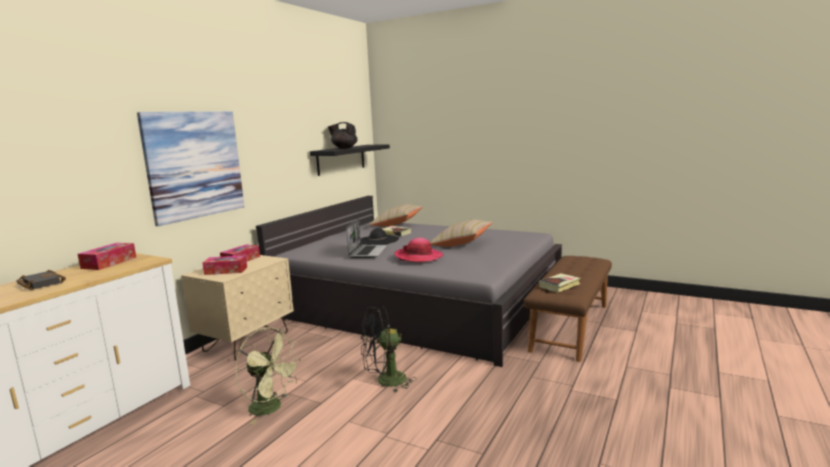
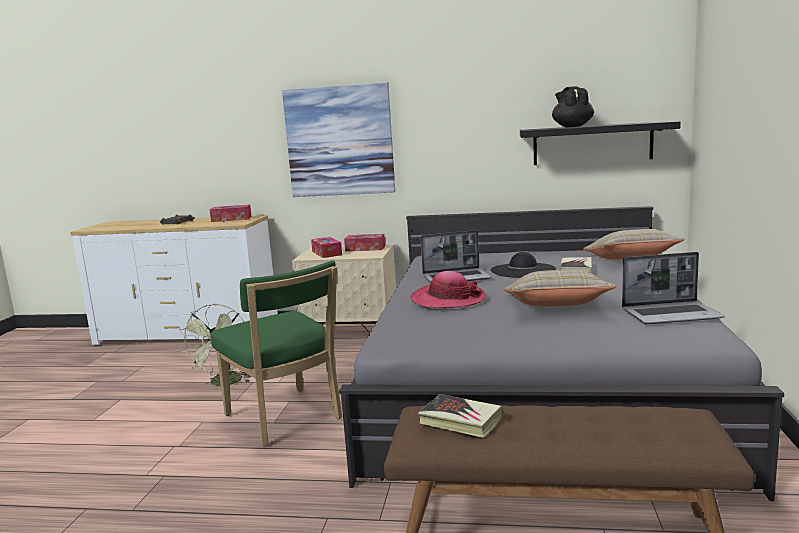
camera: 70 degrees right, 0 degrees up
black fan [361,306,416,392] -> green chair [210,261,342,446]
none -> laptop [622,252,725,324]

